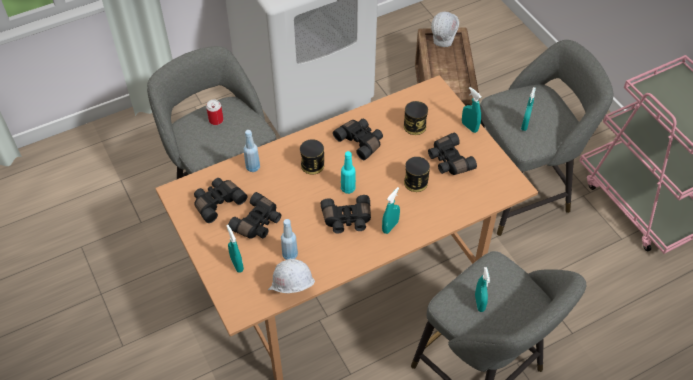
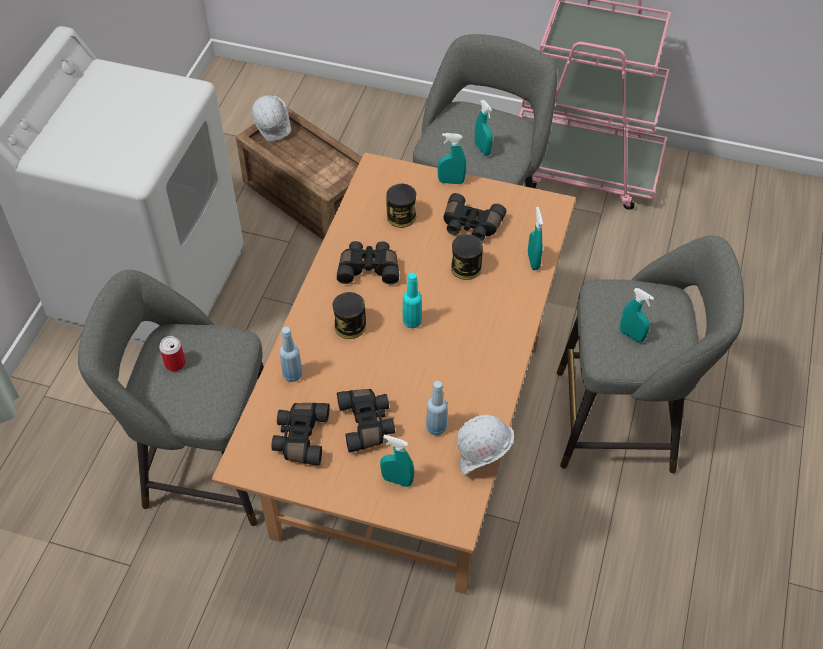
camera: 45 degrees left, 0 degrees up
black binoculars [321,195,371,234] -> none
turquoise spray bottle [382,187,400,234] -> turquoise spray bottle moved to [528,207,543,270]

